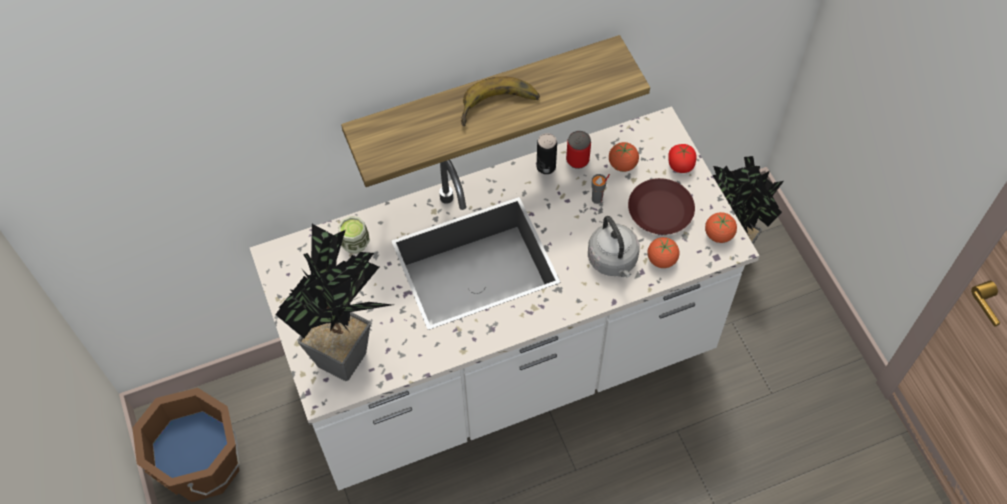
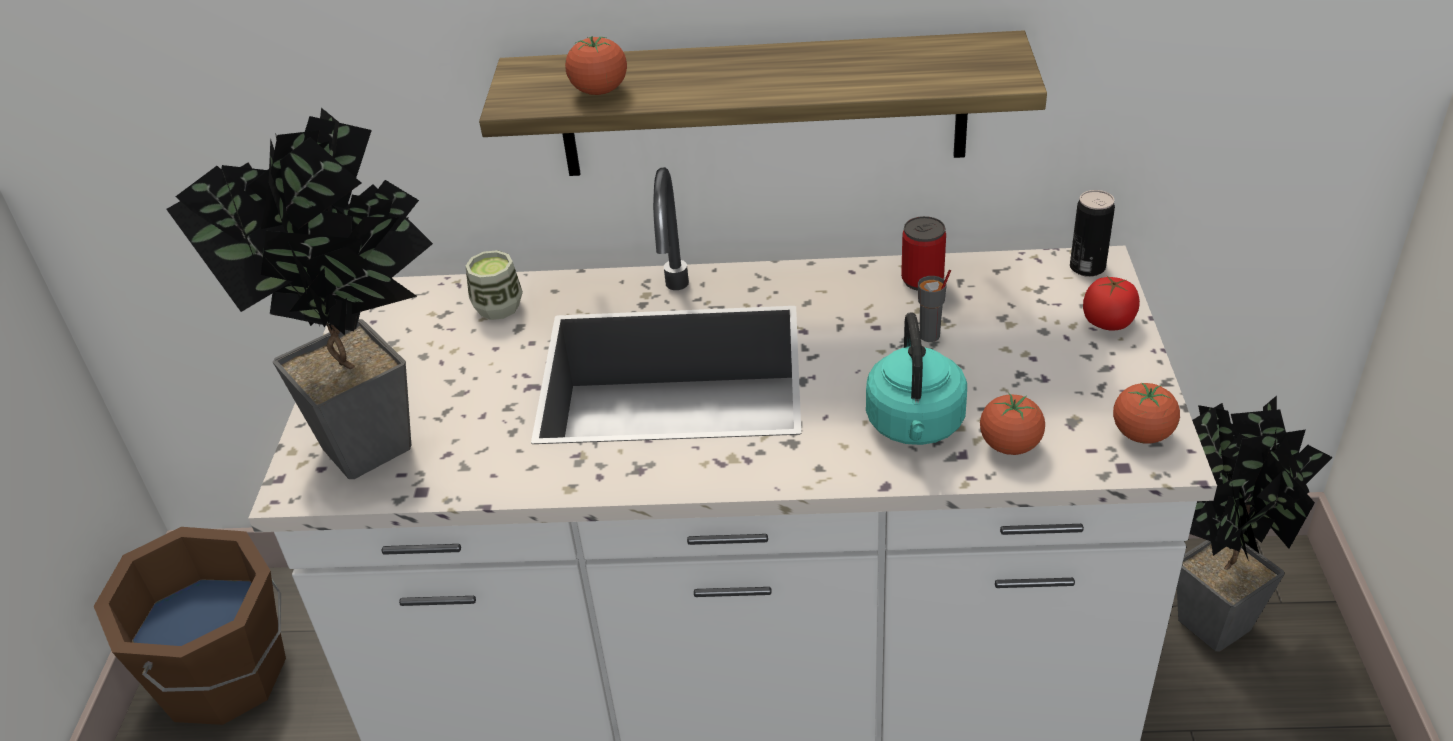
camera: 25 degrees right, 20 degrees down
banana [461,77,540,126] -> none
can [537,133,557,174] -> can moved to [1070,190,1115,277]
grey kettle [588,216,640,278] -> turquoise kettle [866,312,967,445]
tomato [609,142,639,172] -> tomato moved to [565,36,627,95]
brown plate [628,178,695,235] -> none

